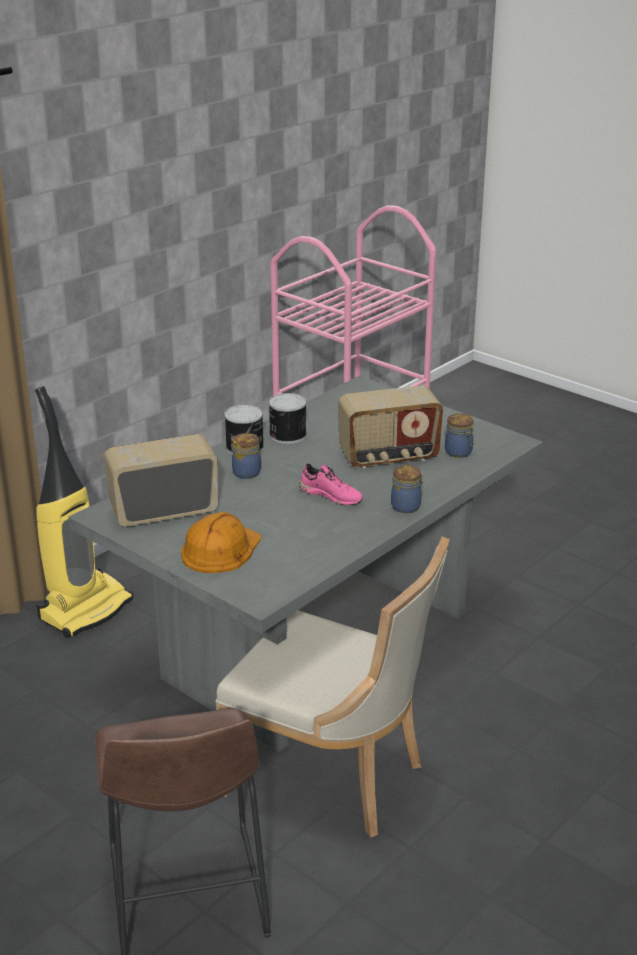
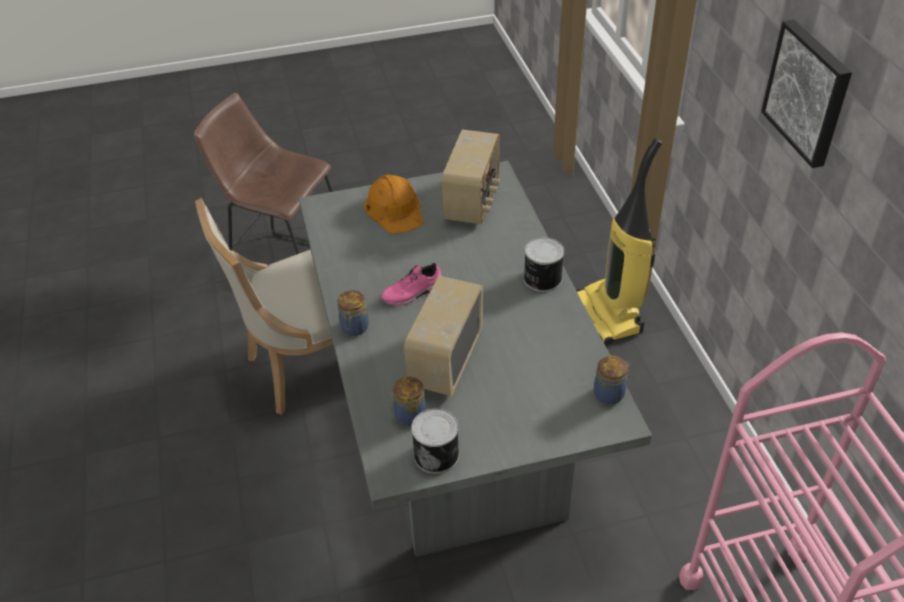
camera: 125 degrees right, 15 degrees up
jar [231,433,261,479] -> jar moved to [594,356,630,405]
can [269,393,307,444] -> can moved to [411,408,459,474]
none -> picture [761,19,852,168]

